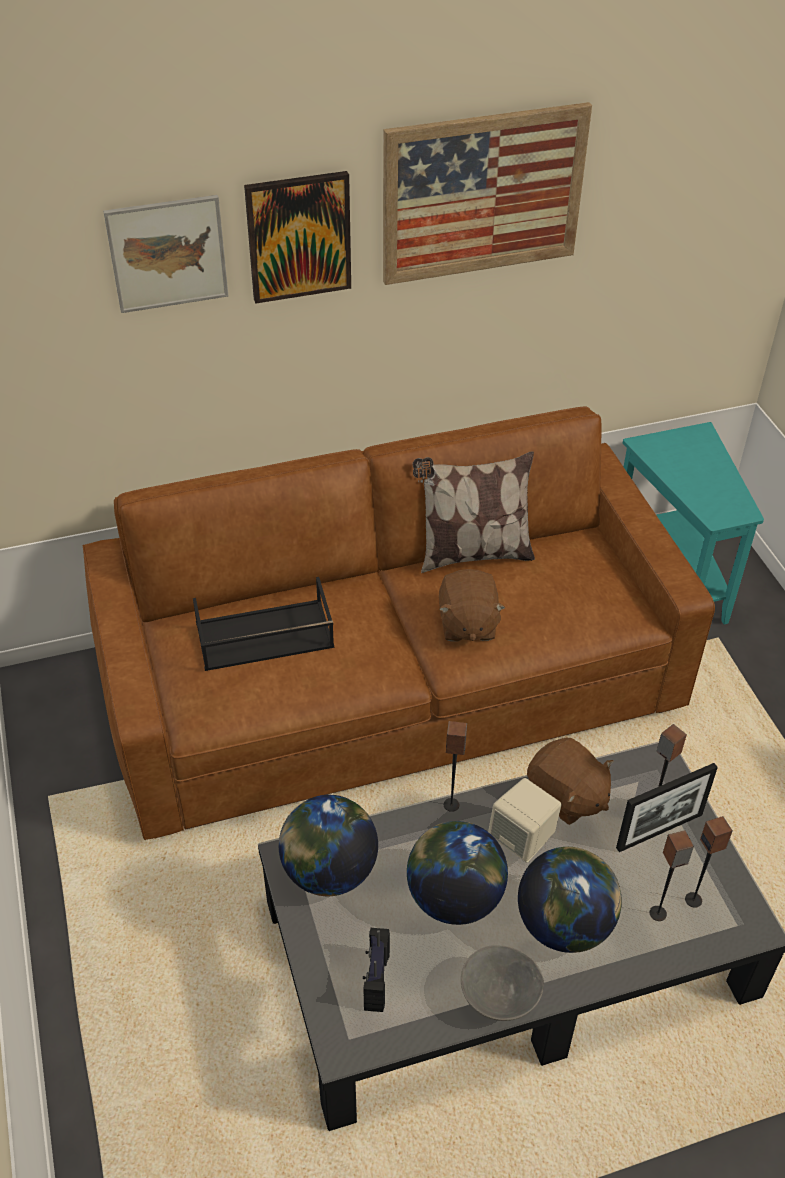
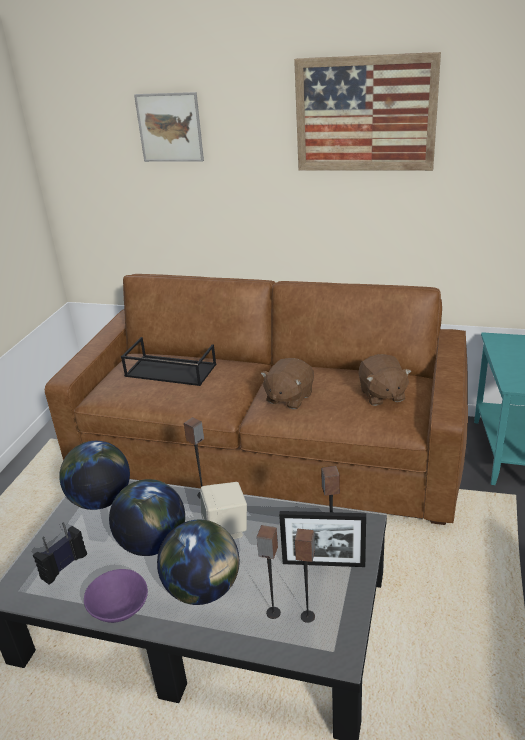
camera: 35 degrees right, 15 degrees down
picture [244,171,351,304] -> none
pillow [413,451,535,573] -> none
grey bowl [461,945,544,1021] -> purple bowl [84,569,148,623]
brown plush toy [527,738,614,825] -> brown plush toy moved to [358,354,412,406]

